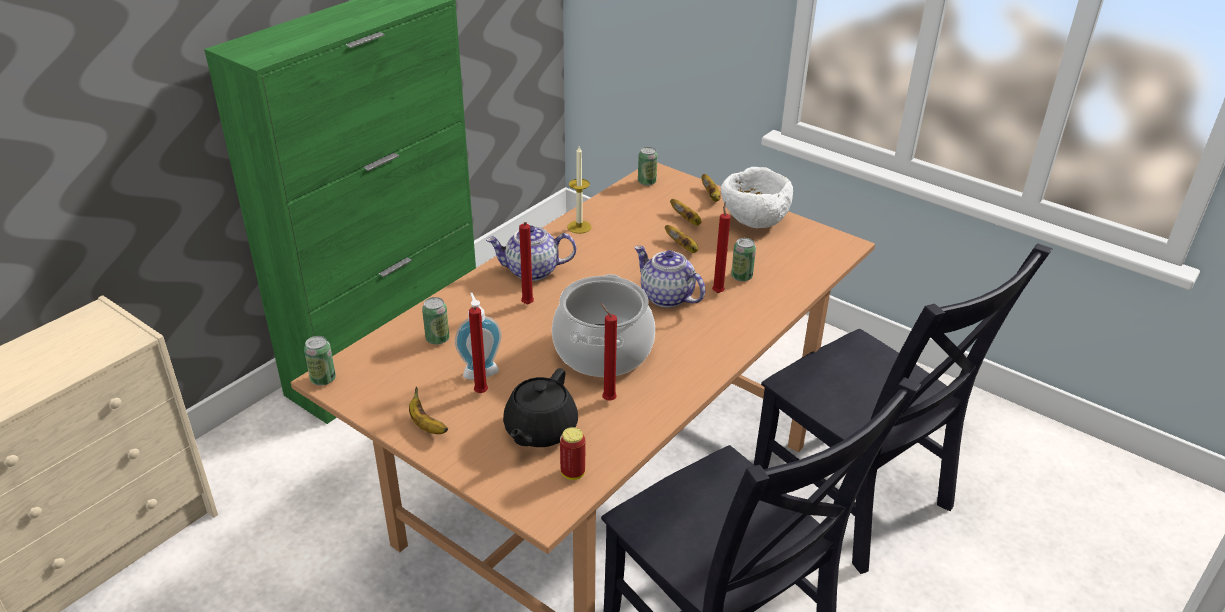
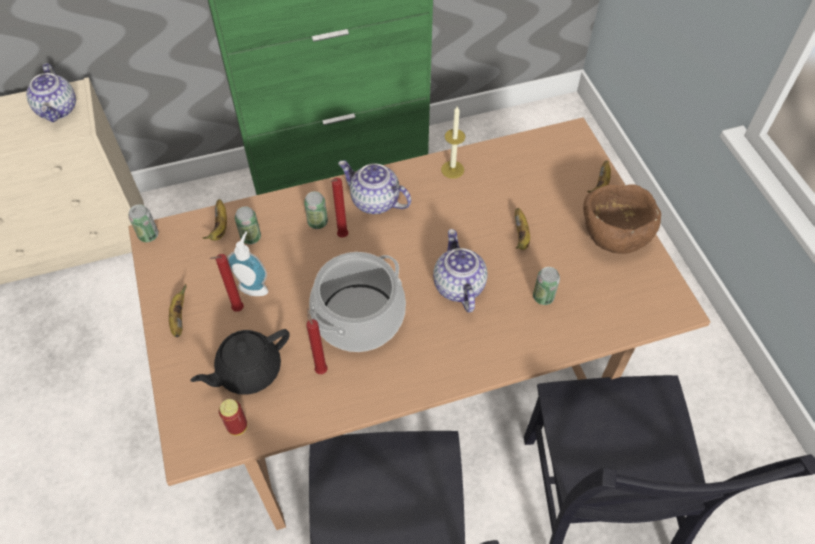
camera: 35 degrees right, 20 degrees up
can [638,147,658,186] -> can moved to [304,191,328,229]
banana [670,199,701,226] -> banana moved to [202,199,227,241]
red candle [712,201,731,293] -> none
white bowl [721,167,793,228] -> brown bowl [583,184,661,254]
none -> teapot [26,63,76,122]

